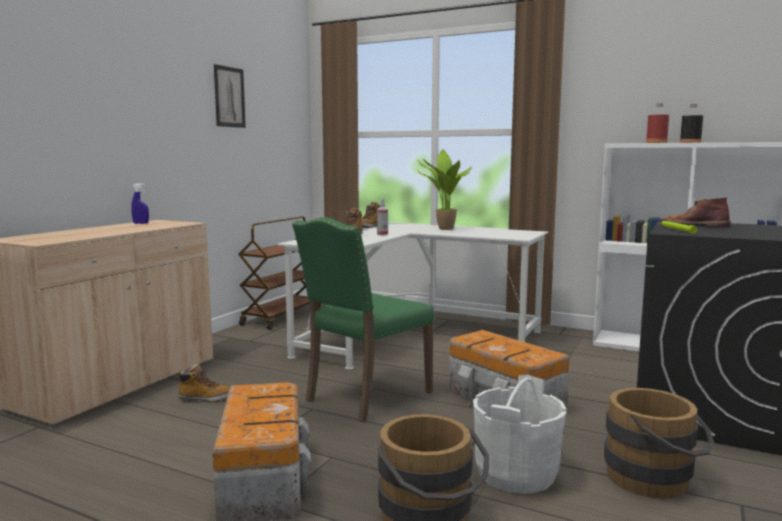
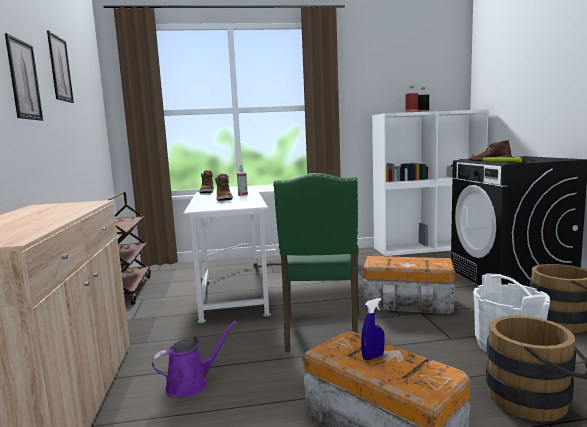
camera: 35 degrees left, 0 degrees up
blue spray bottle [131,183,149,224] -> blue spray bottle moved to [361,298,385,360]
boot [177,364,231,403] -> purple watering can [152,321,237,398]
potted plant [417,149,472,230] -> none
none -> picture [5,33,43,121]

